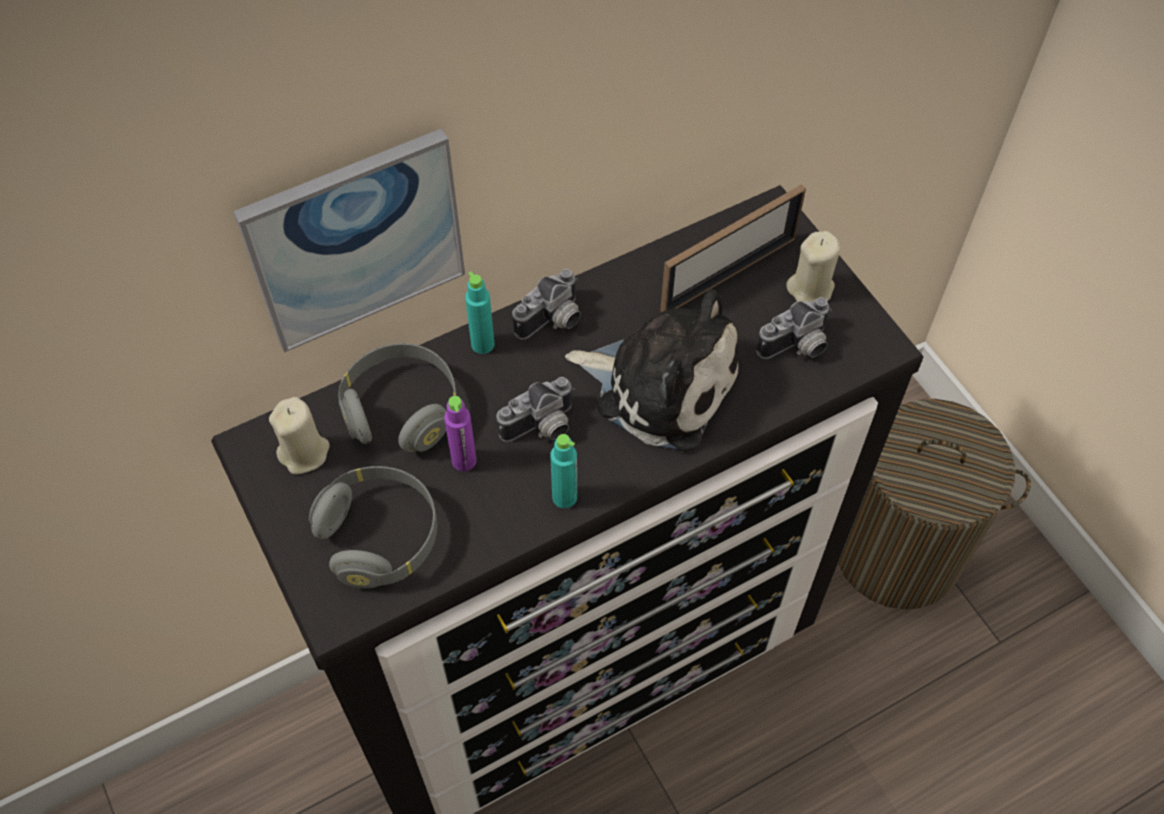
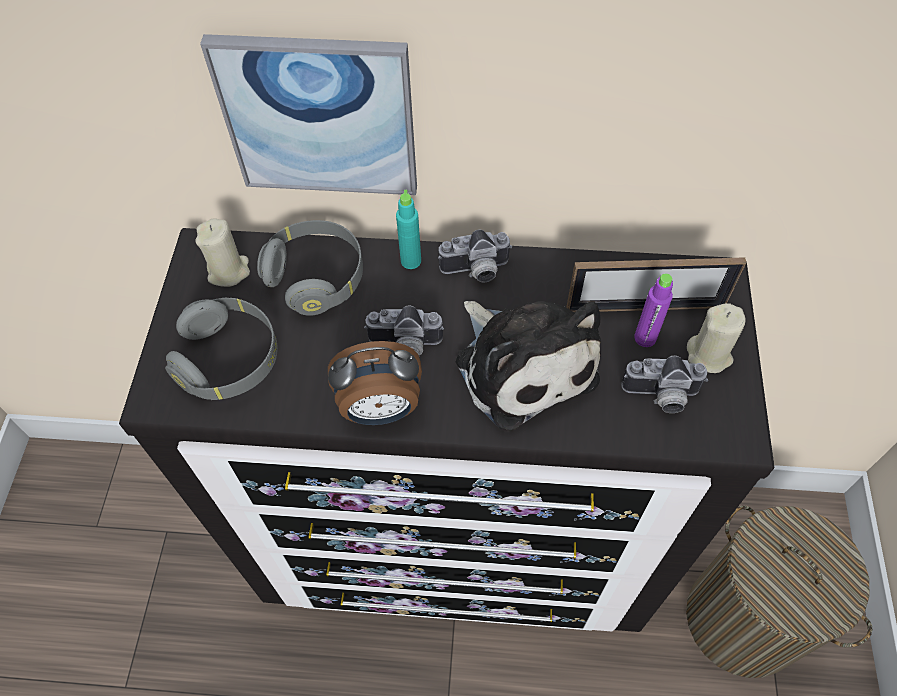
camera: 35 degrees right, 0 degrees up
purple bottle [444,396,477,472] -> purple bottle moved to [634,273,673,347]
turquoise bottle [550,434,577,508] -> alarm clock [328,341,422,425]

